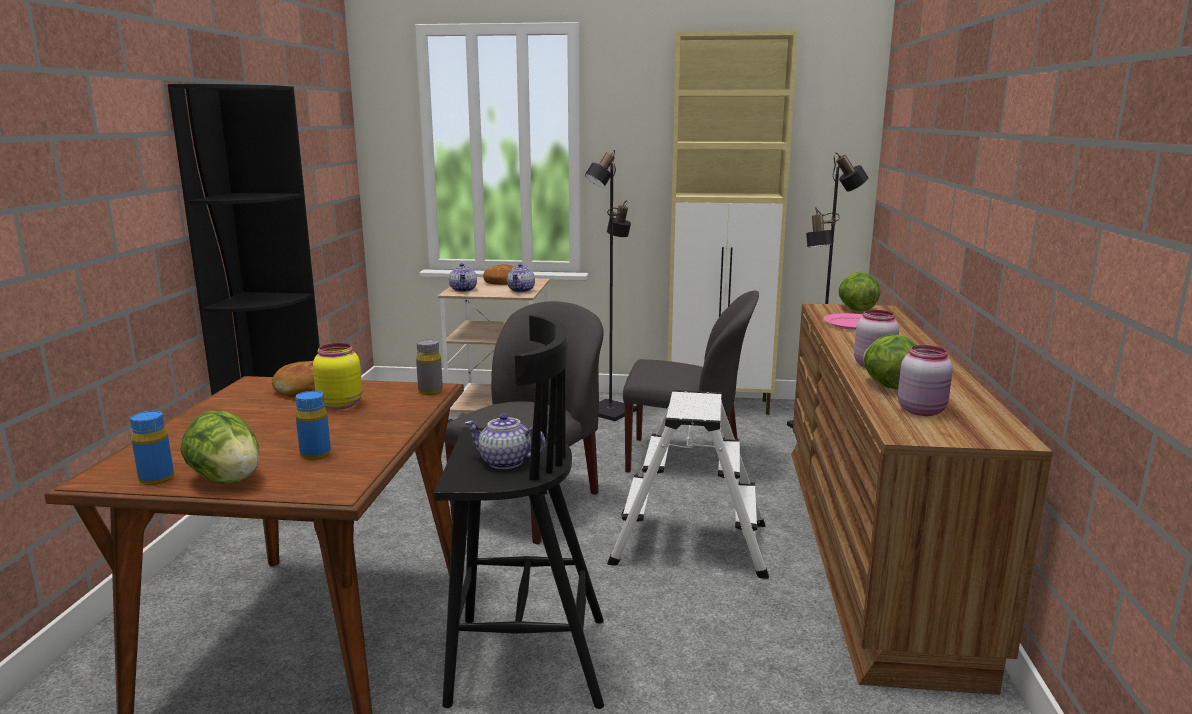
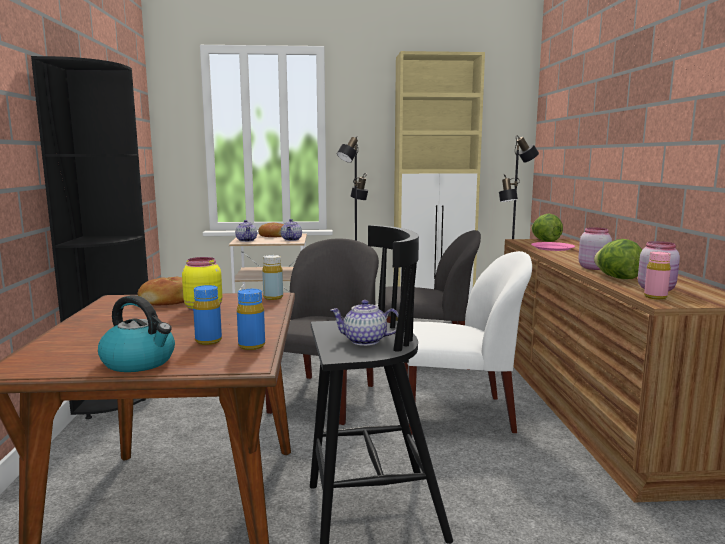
camera: 10 degrees left, 5 degrees down
blue bottle [130,411,174,485] -> blue bottle moved to [237,289,265,350]
lettuce [180,411,259,484] -> kettle [98,295,175,372]
grey bottle [416,339,443,395] -> yellow bottle [262,255,283,300]
white step ladder [607,390,769,579] -> white chair [405,251,532,435]
none -> pink bottle [644,251,671,300]

